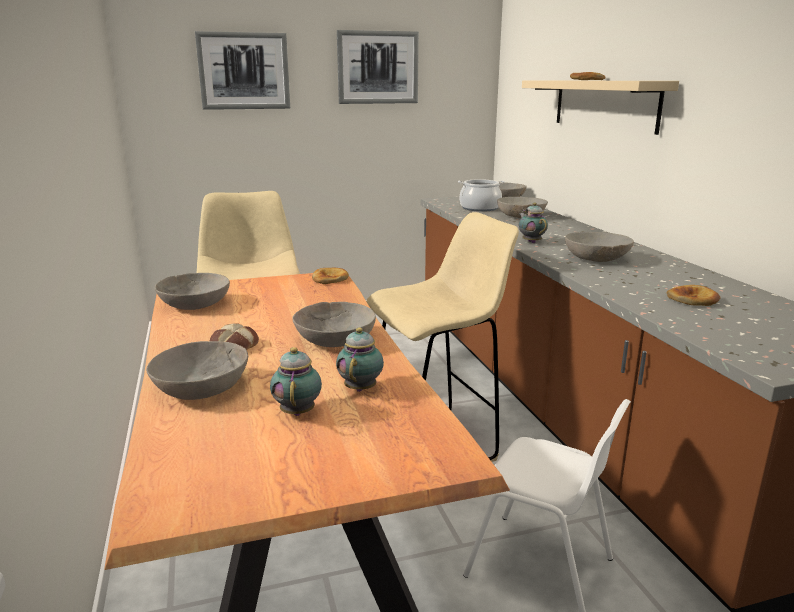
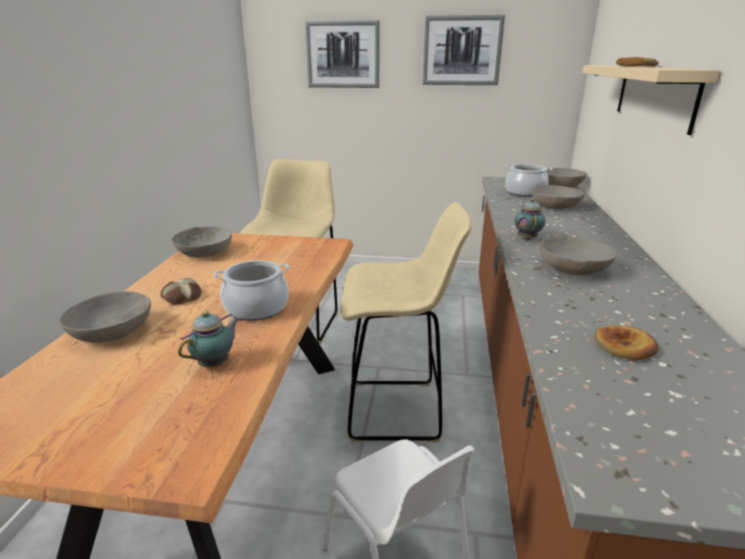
camera: 25 degrees right, 5 degrees up
teapot [270,347,322,416] -> none
grey bowl [292,302,376,347] -> cooking pot [213,260,290,321]
bread [312,268,349,284] -> none

